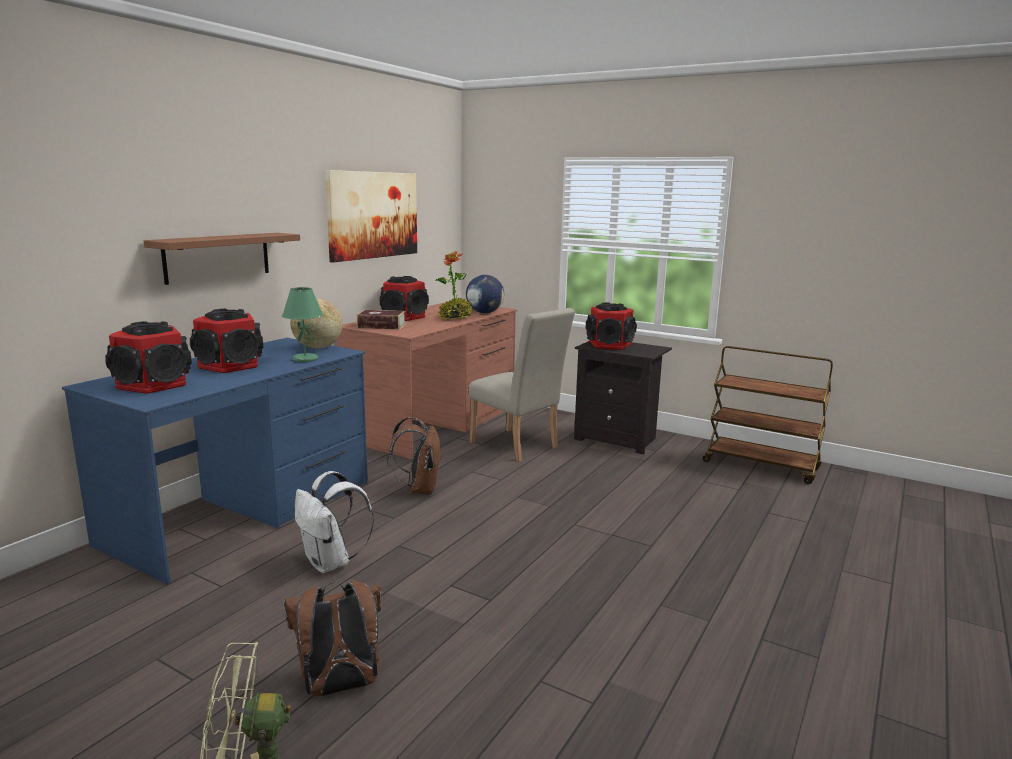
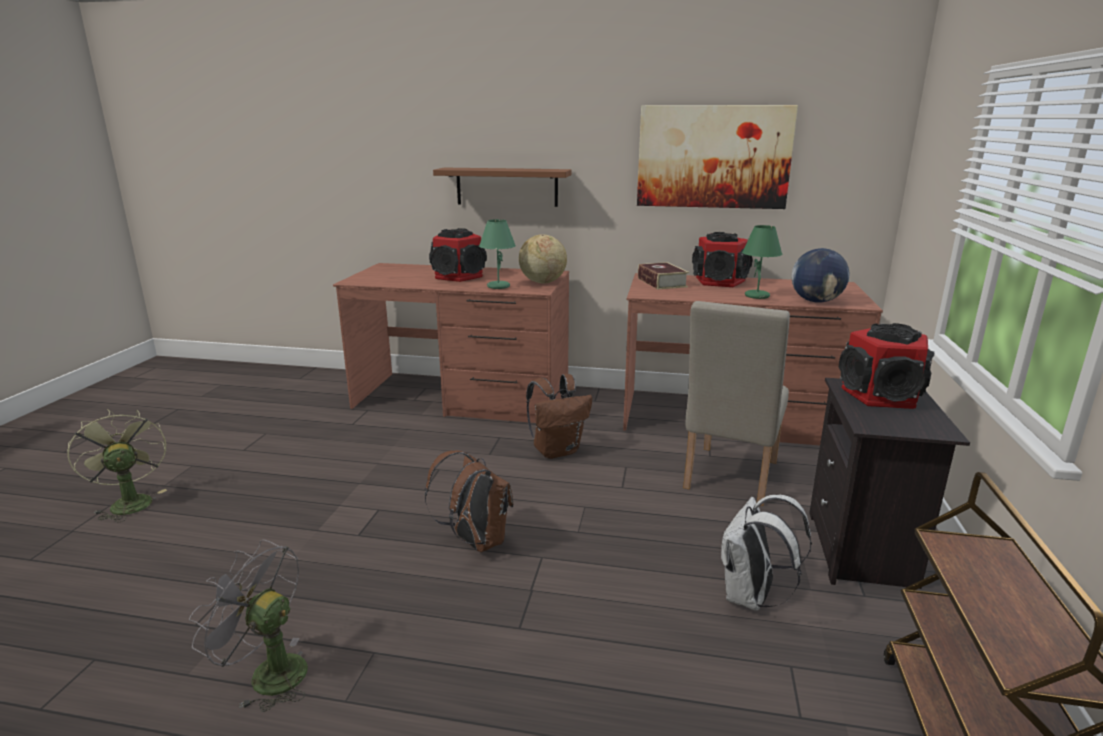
camera: 70 degrees right, 5 degrees up
blue desk [62,338,368,584] -> brown desk [333,263,569,423]
speaker [105,321,192,394] -> none
brown backpack [284,582,381,696] -> brown backpack moved to [425,450,513,552]
white backpack [295,471,374,573] -> white backpack moved to [721,495,812,611]
potted plant [436,251,472,319] -> green table lamp [742,225,782,299]
none -> grey fan [189,539,308,712]

